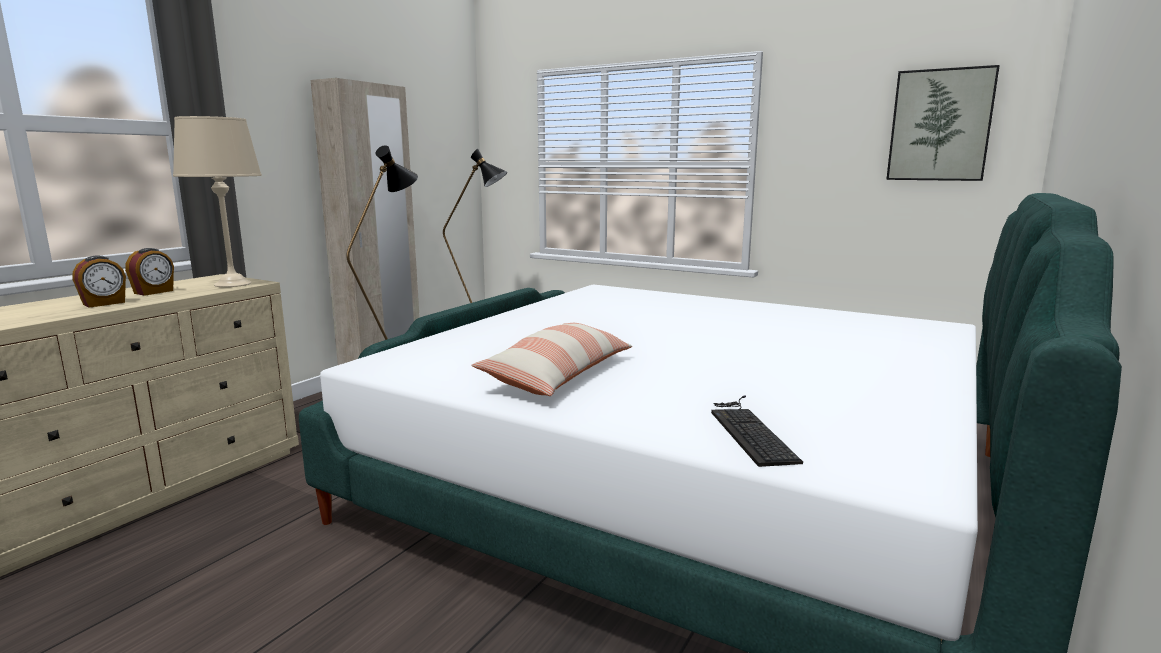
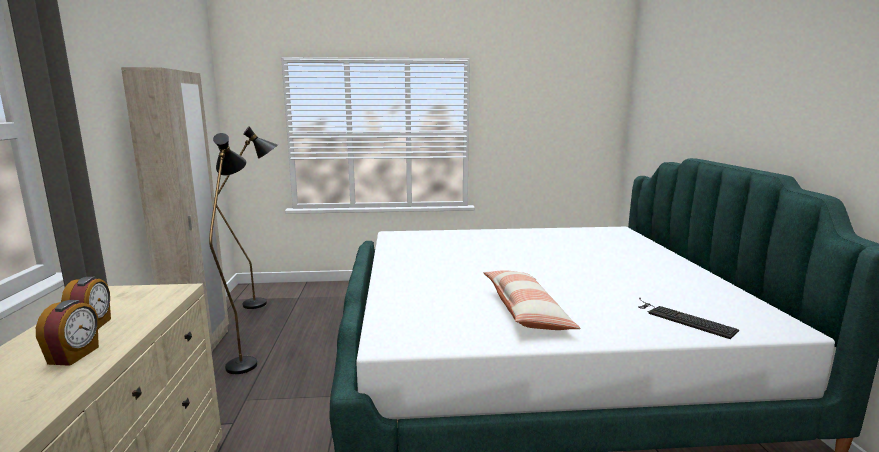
camera: 35 degrees left, 0 degrees up
beige table lamp [173,116,262,287] -> none
picture [886,65,1000,181] -> none

